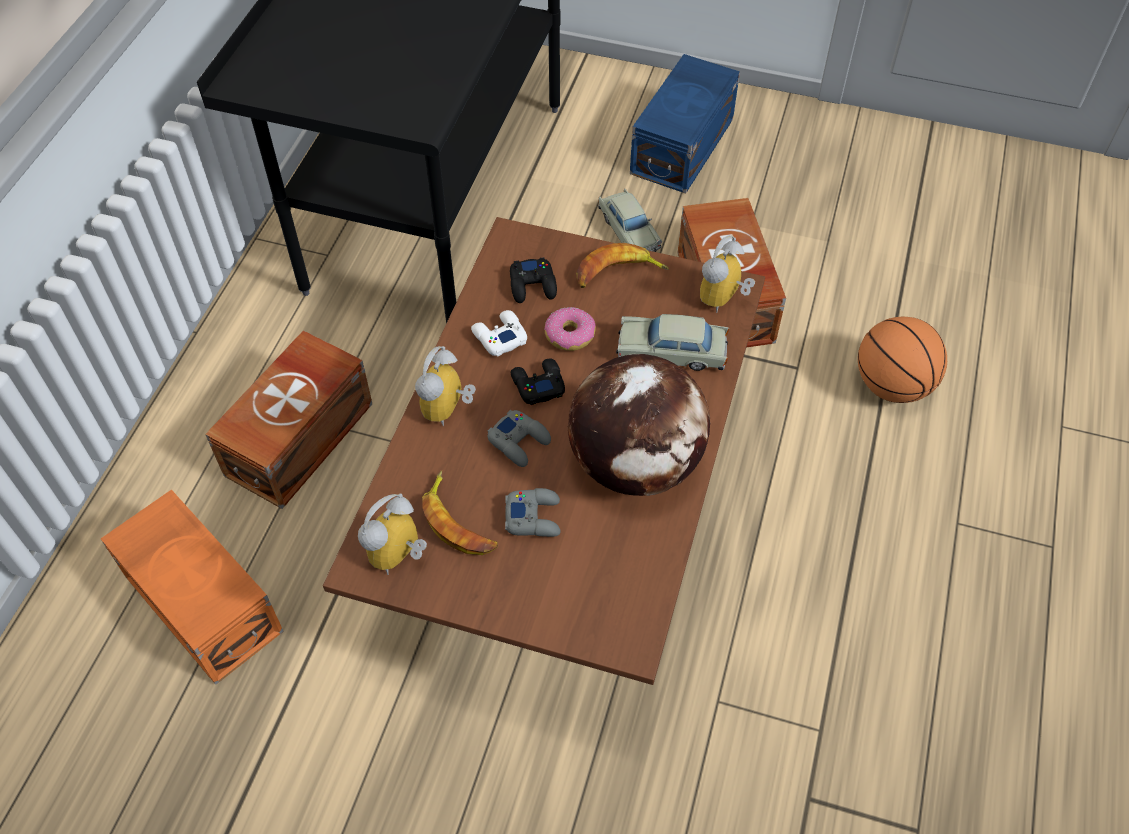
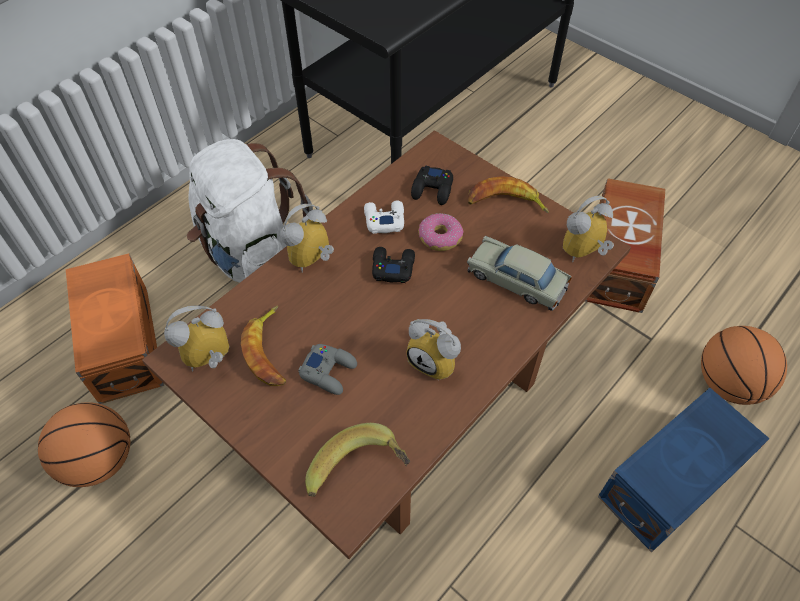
camera: 25 degrees right, 0 degrees up
brown storage box [205,330,372,509] -> white backpack [187,139,313,282]
grey game controller [487,410,551,467] -> none
globe [568,354,710,496] -> alarm clock [407,319,461,380]
beige toy car [598,188,662,252] -> none
blue storage box [630,54,740,194] -> blue storage box moved to [598,388,770,552]
none -> basketball [38,402,130,487]
none -> banana [305,423,410,497]

